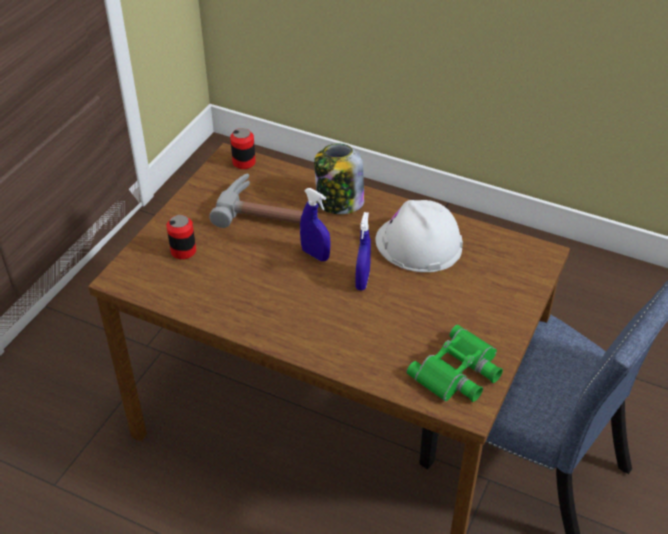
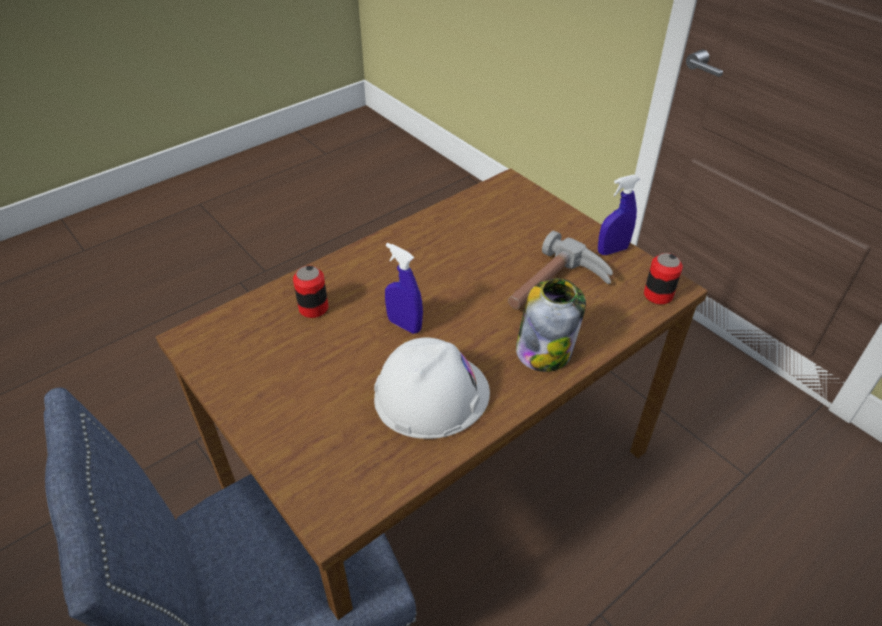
camera: 115 degrees right, 0 degrees up
can [167,215,196,259] -> can moved to [293,266,328,318]
blue spray bottle [300,188,330,261] -> blue spray bottle moved to [598,174,640,255]
green binoculars [407,325,503,402] -> none

